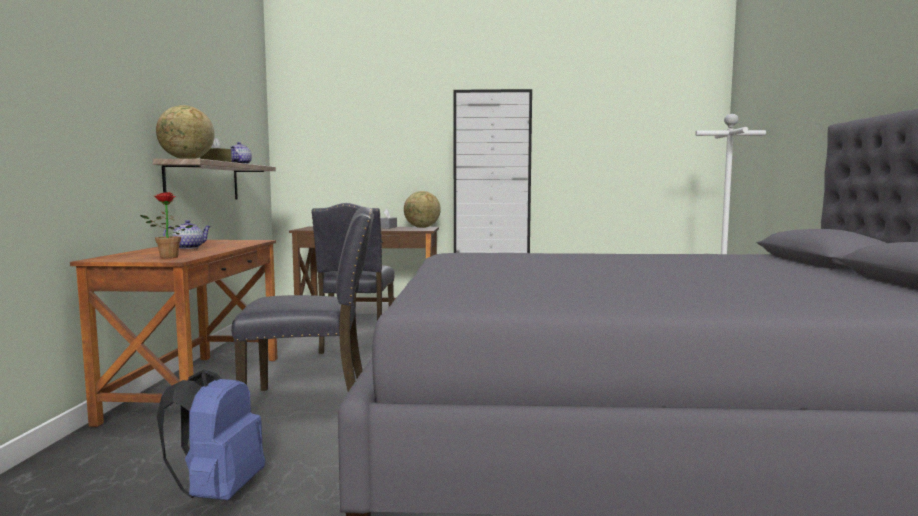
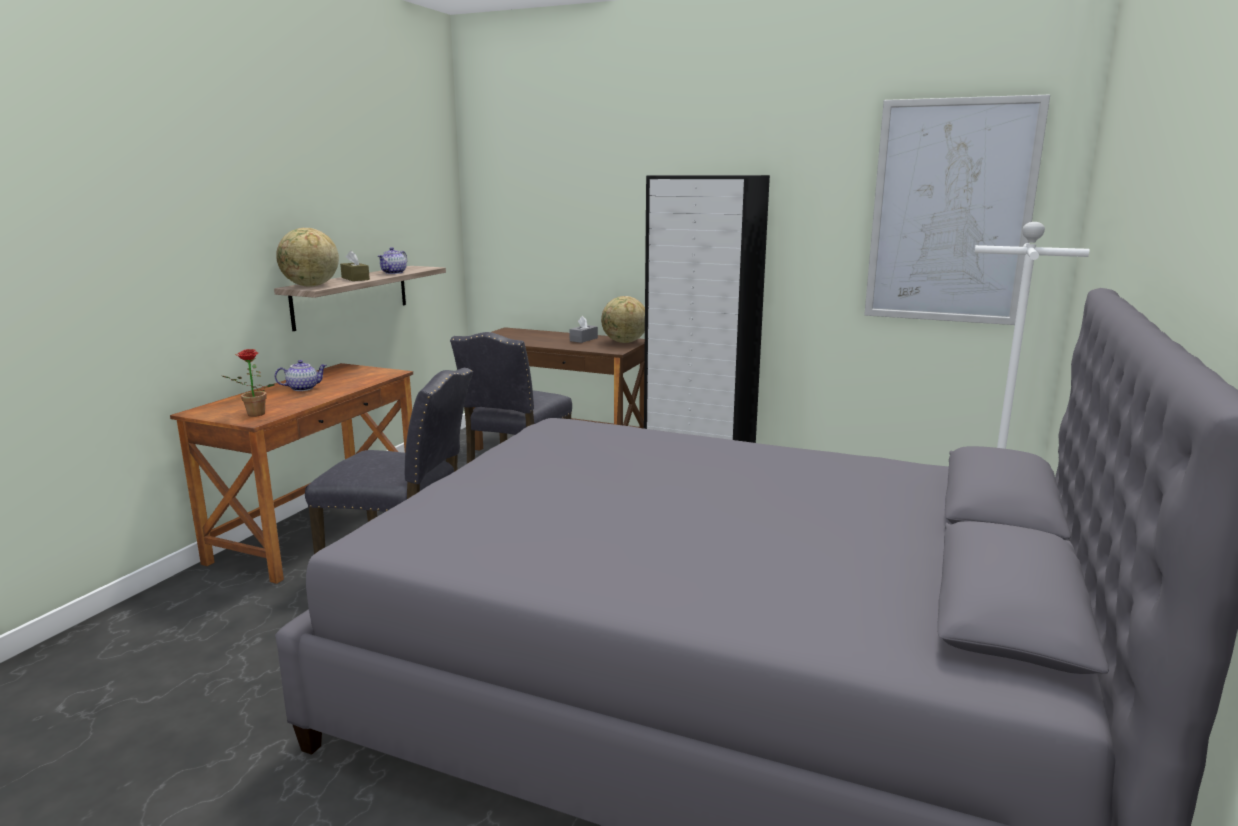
camera: 20 degrees right, 10 degrees up
blue backpack [157,370,265,500] -> none
none -> picture [864,95,1050,325]

